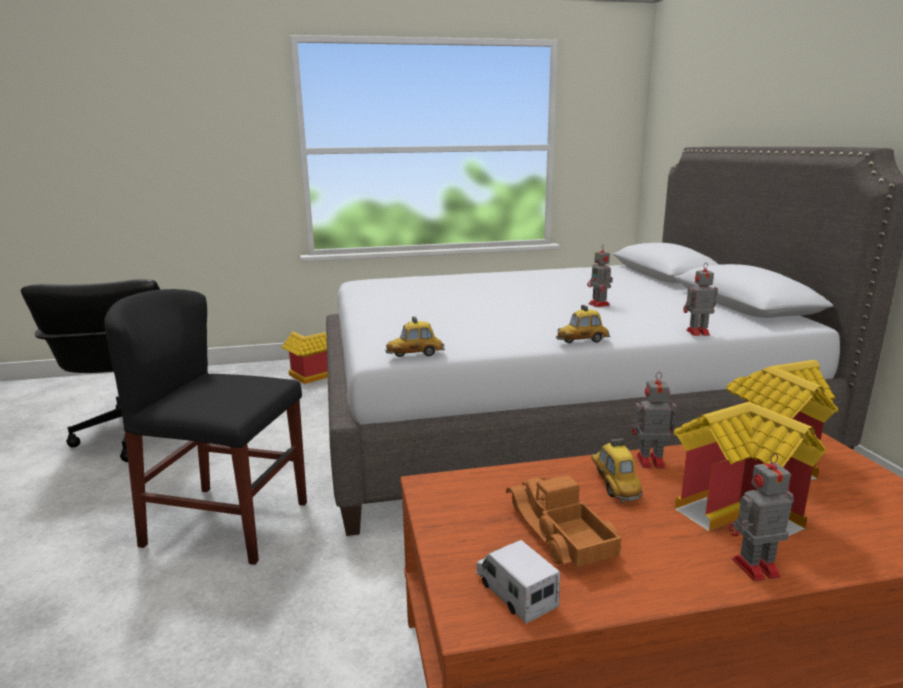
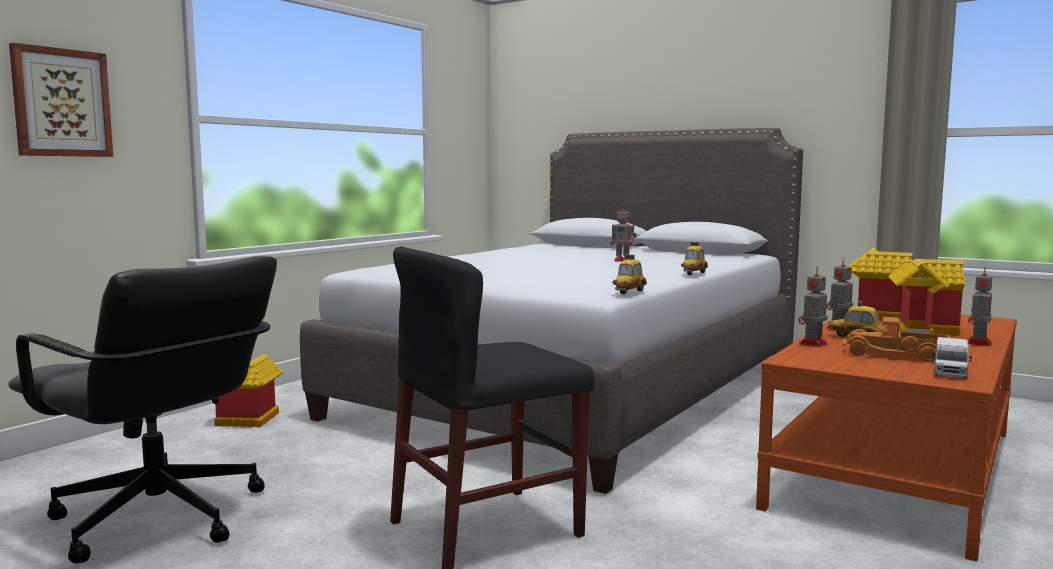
camera: 45 degrees left, 10 degrees down
toy truck [476,540,560,624] -> toy truck turned 75 degrees counterclockwise [932,337,972,378]
toy robot [683,264,718,336] -> toy robot moved to [798,267,827,347]
none -> picture [9,43,113,157]

